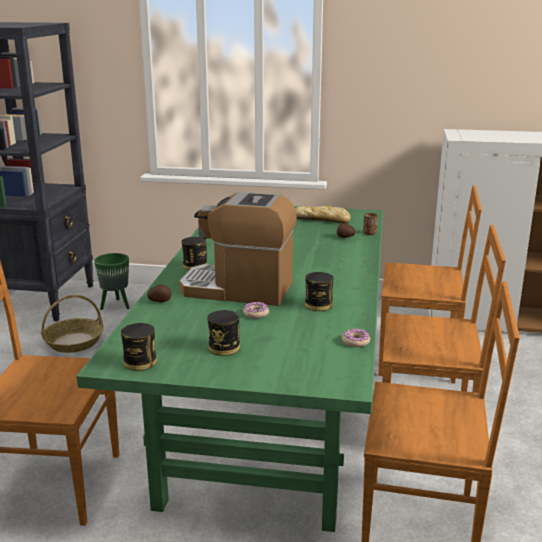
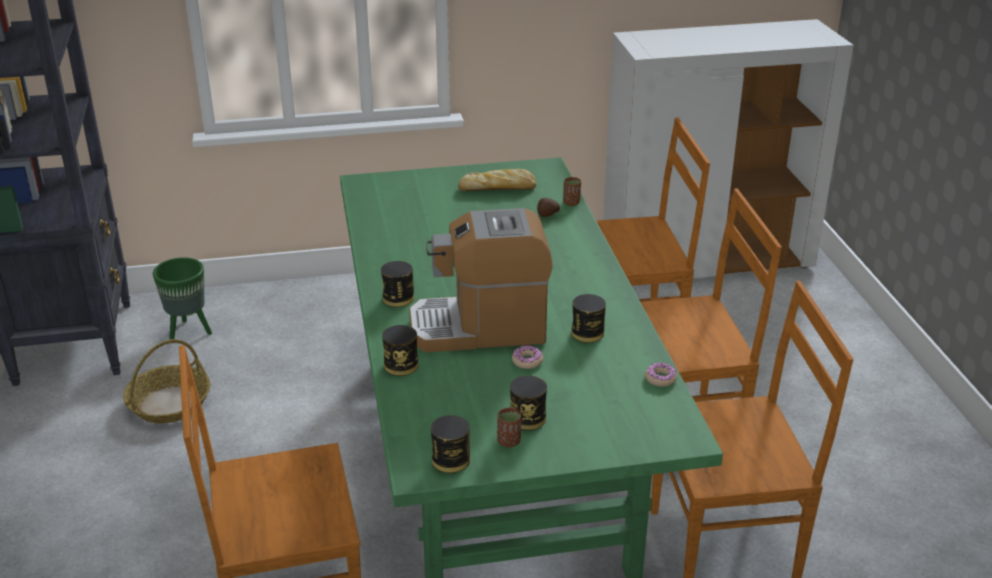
camera: 20 degrees left, 10 degrees up
potato [147,284,171,302] -> can [382,325,418,376]
none -> brown cup [497,408,521,447]

